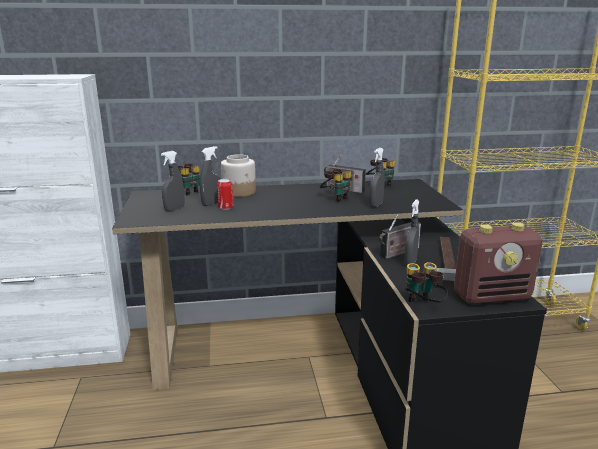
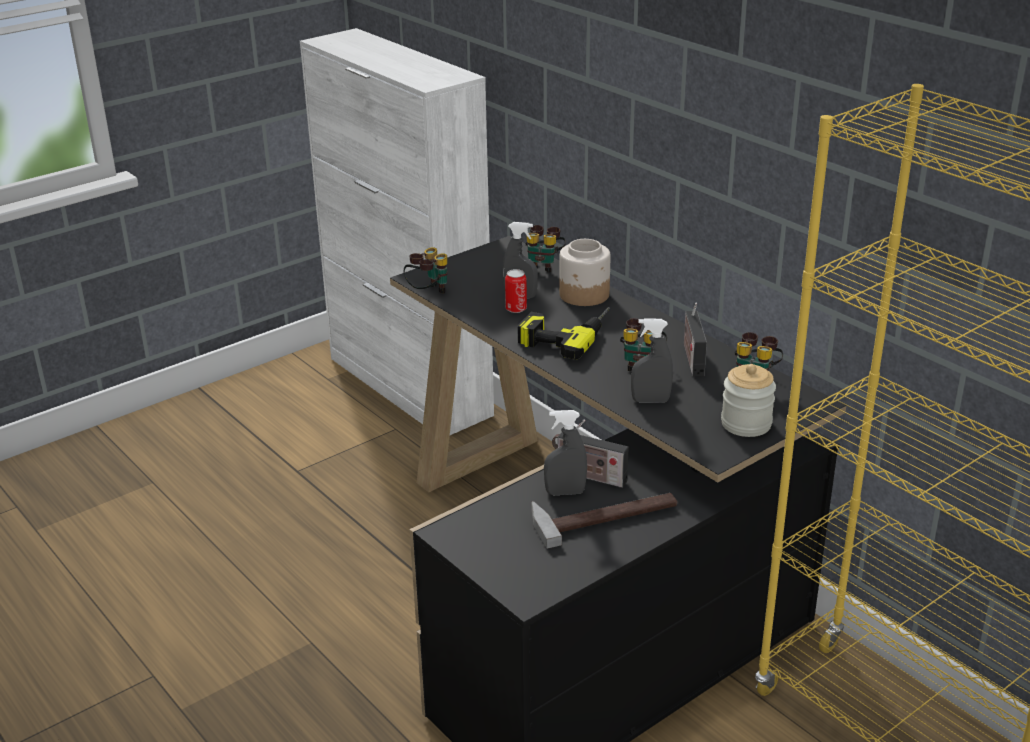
camera: 60 degrees right, 10 degrees up
grey spray bottle [161,151,184,212] -> none
binoculars [405,262,448,303] -> binoculars moved to [404,247,447,294]
radio [454,223,543,304] -> none
none -> power drill [518,307,611,360]
none -> jar [721,364,776,437]

